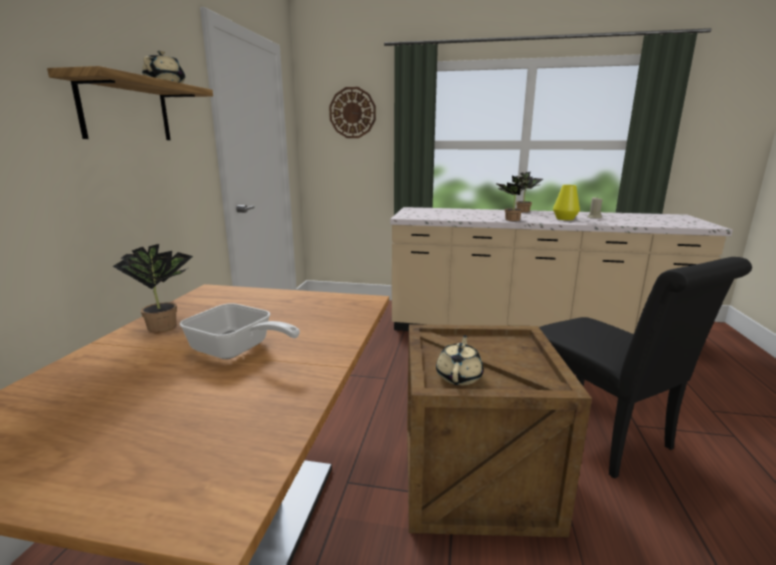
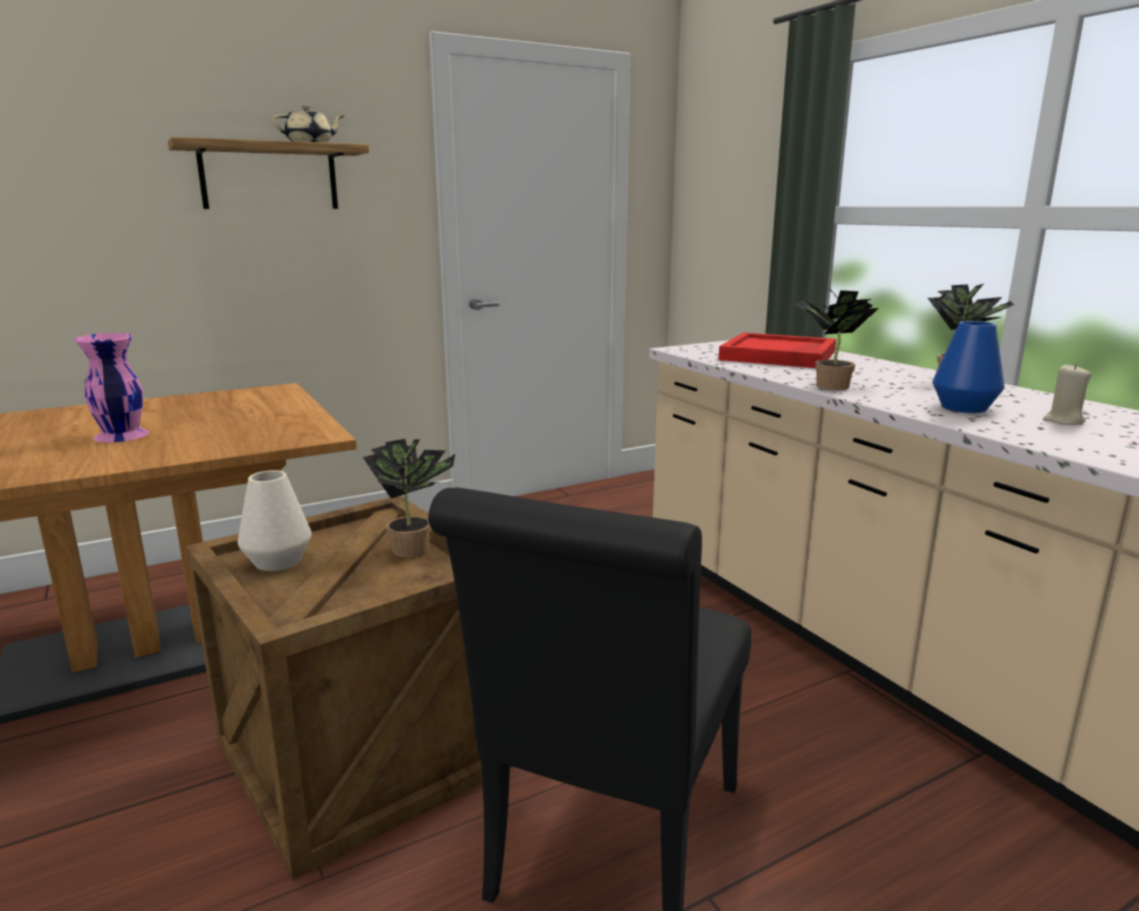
camera: 50 degrees right, 0 degrees up
potted plant [113,244,193,332] -> potted plant moved to [363,439,455,558]
frying pan [179,303,300,359] -> pink vase [75,333,149,443]
wall clock [329,87,376,138] -> none
beige teapot [436,335,484,385] -> white vase [238,470,312,571]
yellow vase [553,185,580,220] -> blue vase [933,321,1005,413]
none -> red tray [718,332,836,368]

